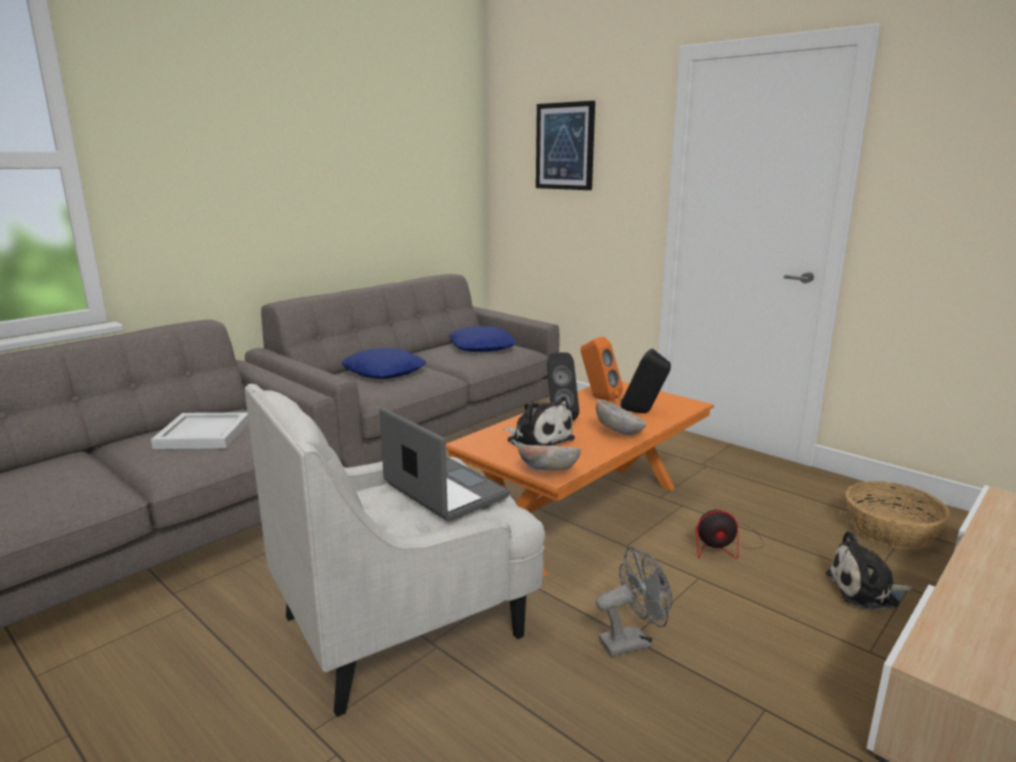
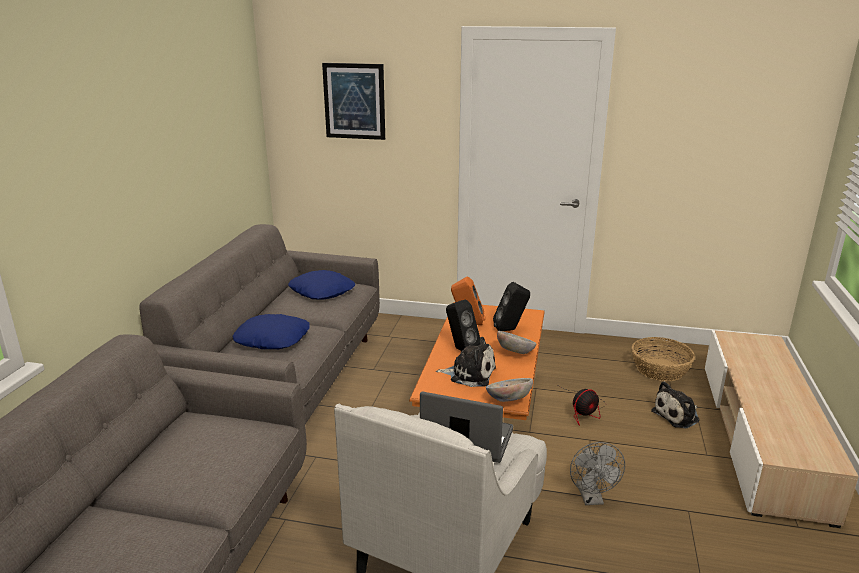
camera: 30 degrees left, 5 degrees up
white tray [151,412,249,449] -> none
grey fan [596,547,672,657] -> grey fan turned 135 degrees clockwise [570,442,625,505]

